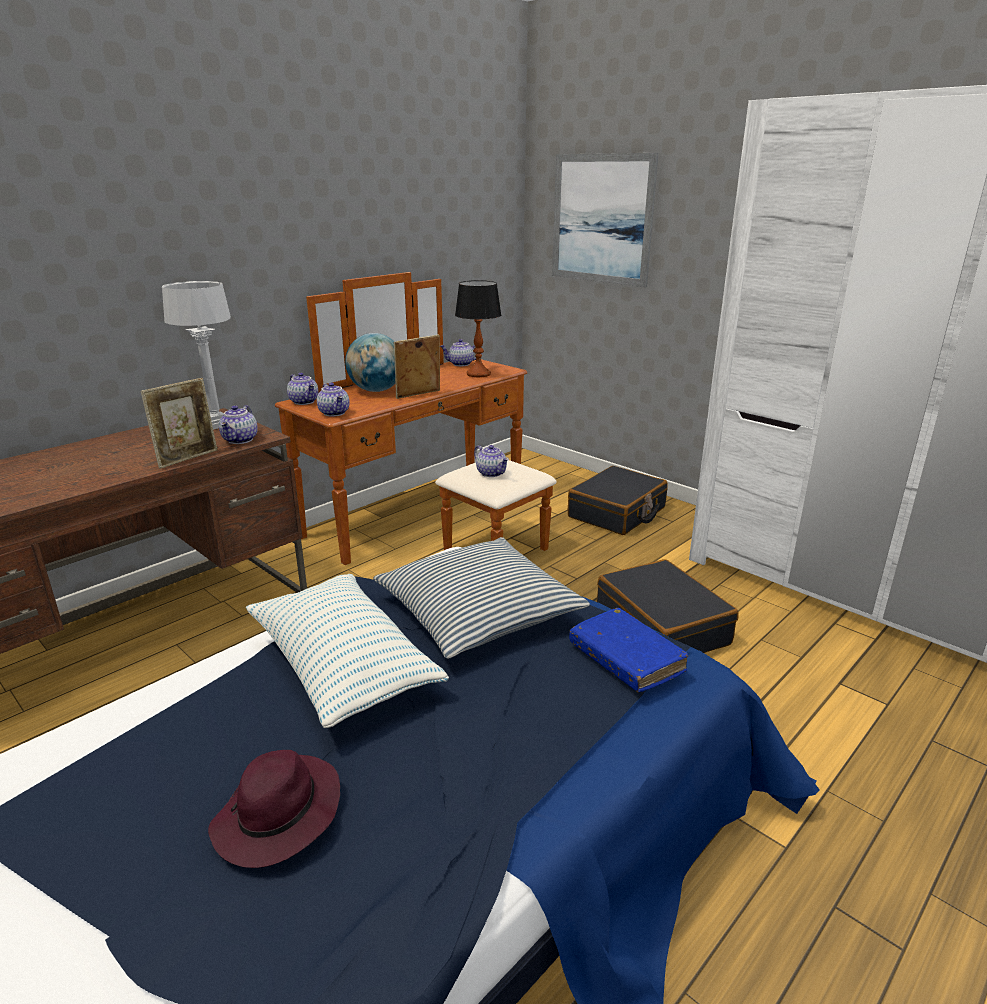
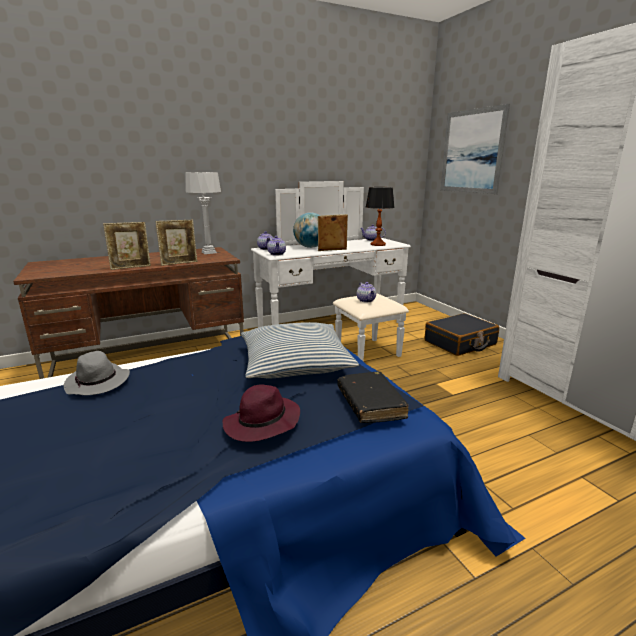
camera: 20 degrees right, 5 degrees down
purple hat [208,750,340,868] -> purple hat moved to [223,384,300,442]
teapot [219,405,258,444] -> none
pillow [246,574,449,728] -> none
brown dresser [275,272,557,565] -> white dresser [251,181,411,361]
blue book [569,608,688,692] -> black book [337,371,408,423]
black suitcase [597,559,739,653] -> none
none -> grey hat [63,351,130,395]
none -> picture frame [103,222,151,270]

